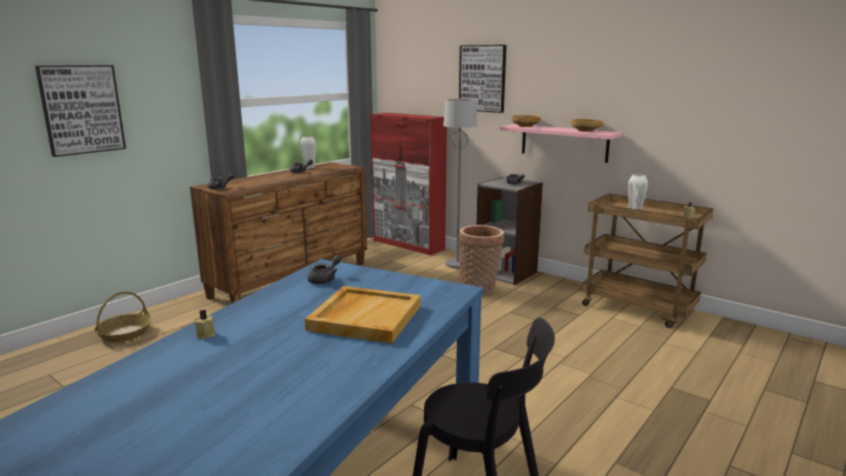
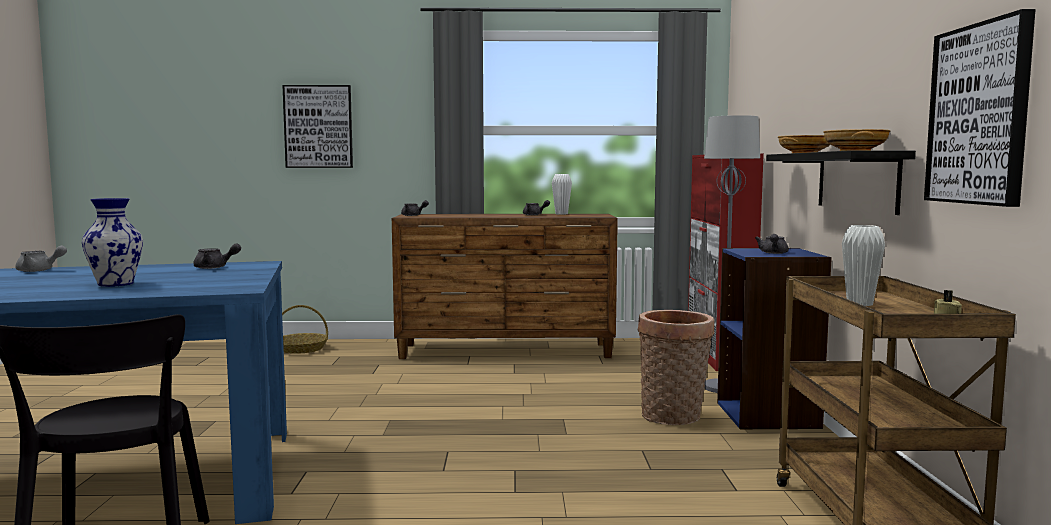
camera: 50 degrees right, 10 degrees down
beige candle [194,309,215,339] -> grey teapot [15,246,67,272]
beige tray [305,286,421,344] -> vase [82,198,143,287]
picture [459,45,506,113] -> picture moved to [924,9,1036,207]
grey bookcase [477,177,543,285] -> blue bookcase [717,248,832,429]
pink shelf [500,124,622,163] -> black shelf [766,150,916,215]

